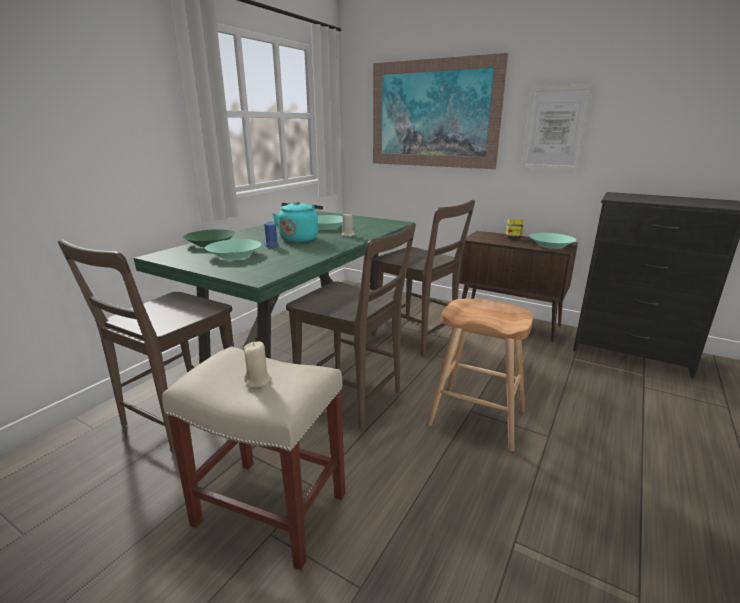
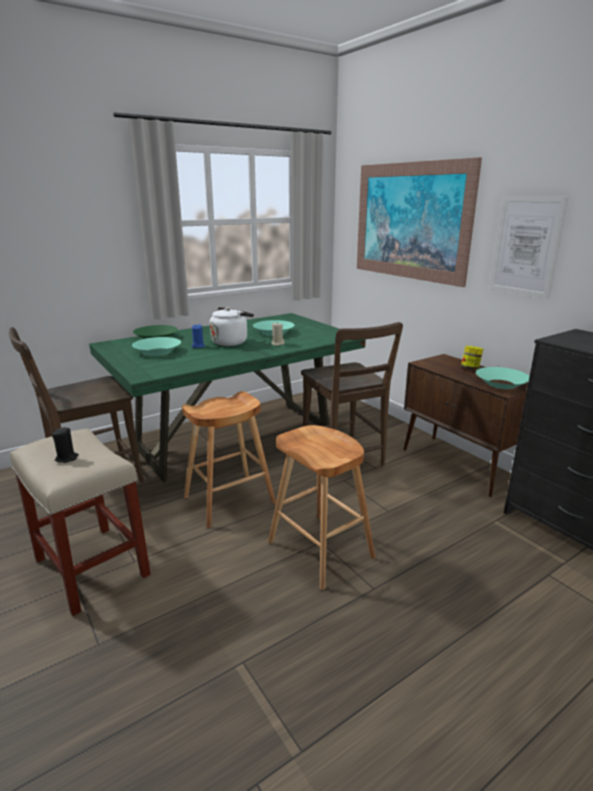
camera: 25 degrees right, 0 degrees up
beige candle [243,341,272,387] -> black candle [52,427,79,463]
turquoise kettle [273,201,323,242] -> white kettle [210,307,254,346]
brown chair [286,223,416,429] -> brown stool [182,391,276,528]

